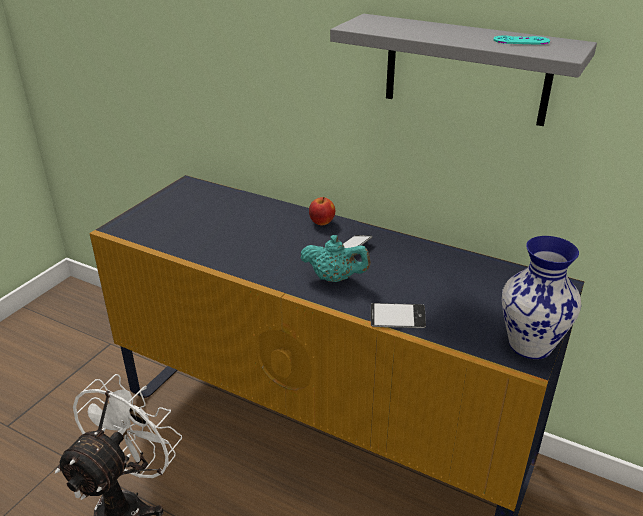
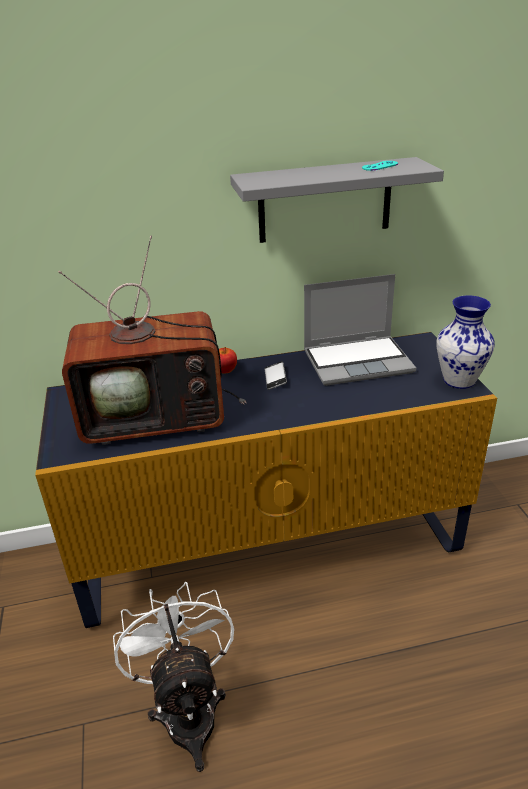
camera: 40 degrees left, 0 degrees up
turquoise teapot [301,235,371,282] -> none
phone [371,303,426,328] -> none
none -> television [59,235,247,445]
none -> laptop [304,274,416,386]

